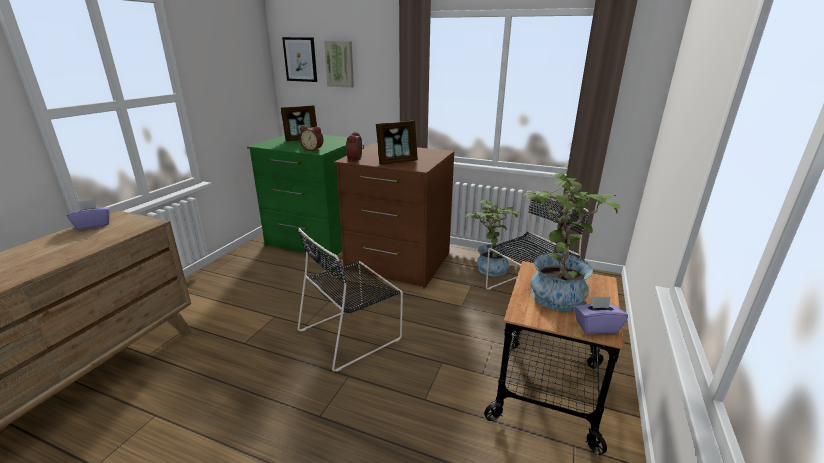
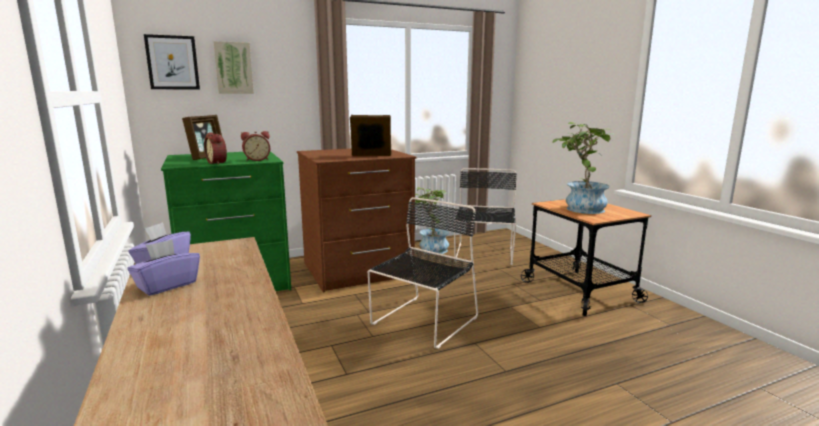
camera: 45 degrees left, 10 degrees down
black chair [298,228,403,372] -> black chair turned 150 degrees counterclockwise [368,197,478,349]
alarm clock [346,132,364,162] -> alarm clock moved to [204,133,227,165]
picture frame [376,121,418,165] -> picture frame turned 105 degrees counterclockwise [350,115,391,156]
purple tissue box [574,297,628,334] -> purple tissue box moved to [128,239,200,296]

